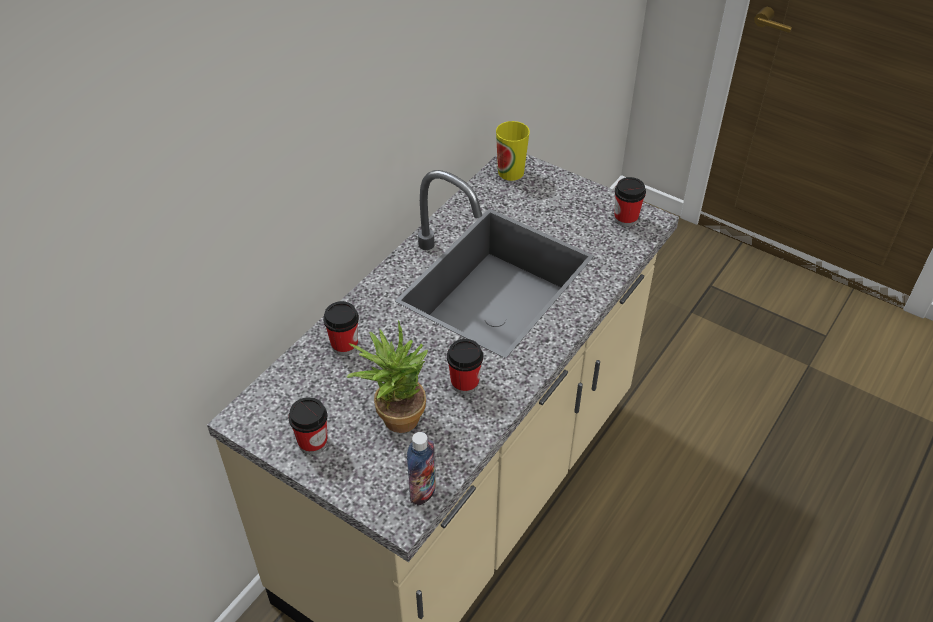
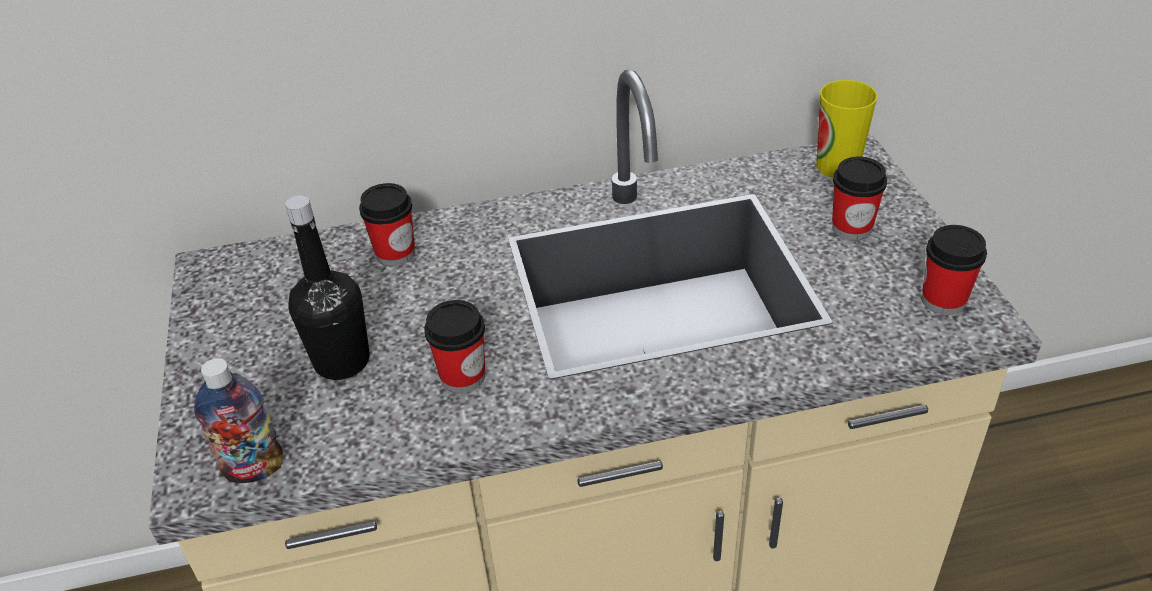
camera: 45 degrees right, 5 degrees down
cup [288,397,327,455] -> cup moved to [832,157,887,240]
potted plant [347,321,428,433] -> black bottle [285,195,370,380]

